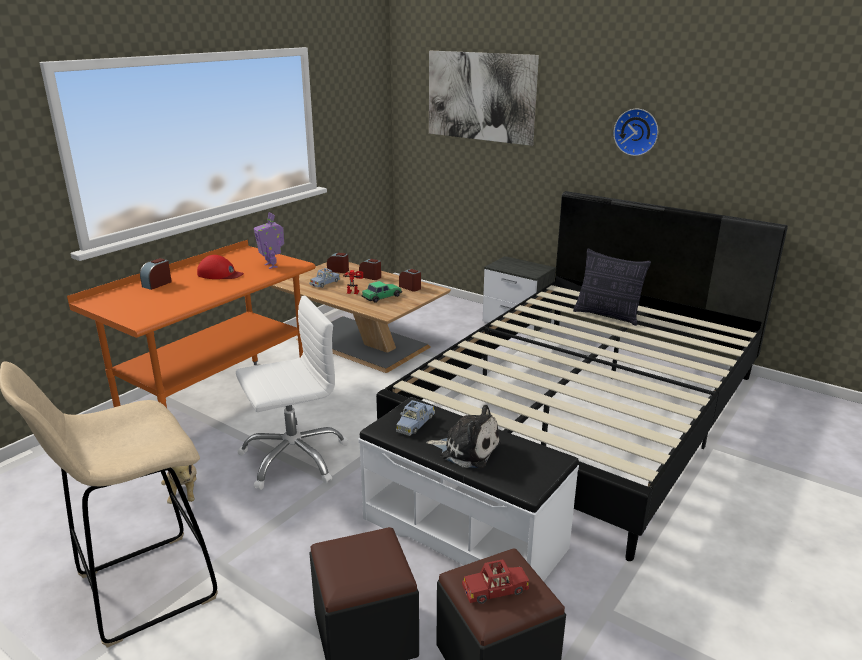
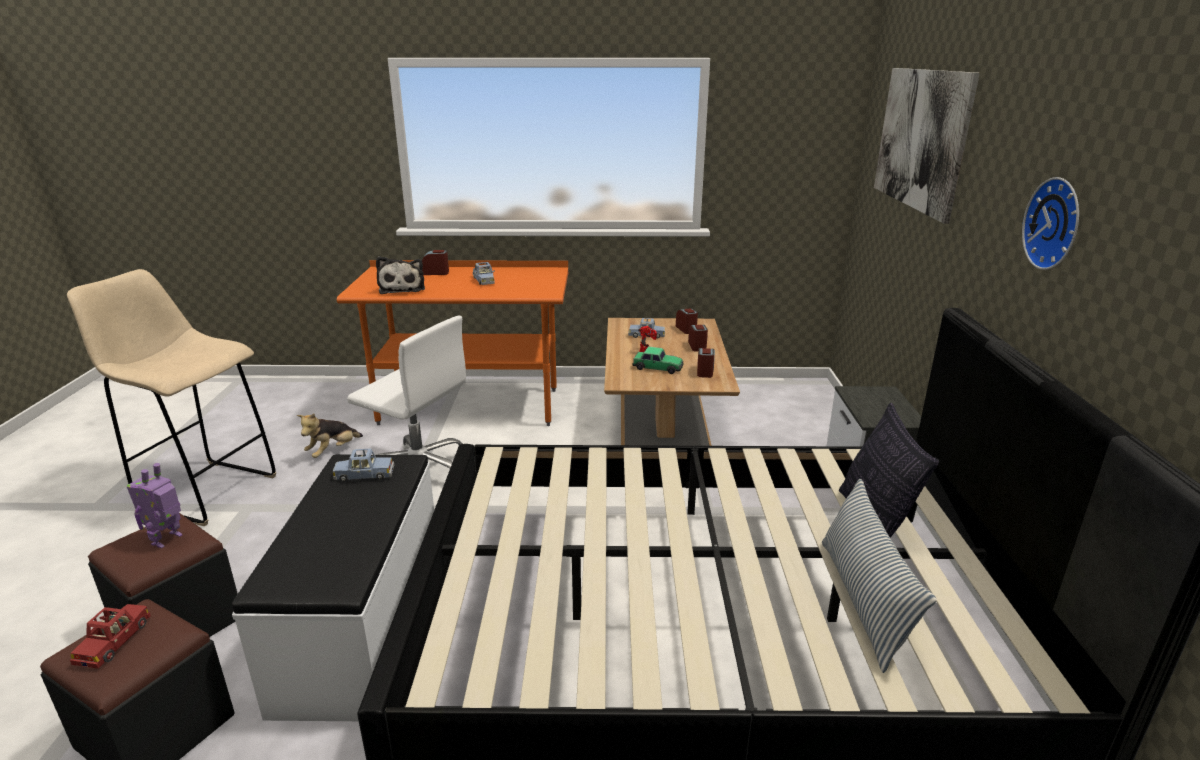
camera: 55 degrees right, 0 degrees up
red cap [197,255,244,279] -> blue toy car [473,262,495,285]
toy robot [254,213,284,269] -> toy robot moved to [127,463,182,548]
plush toy [426,405,501,468] -> plush toy moved to [376,256,425,294]
red toy car [462,559,529,604] -> red toy car turned 120 degrees counterclockwise [70,604,151,669]
none -> pillow [822,479,937,673]

